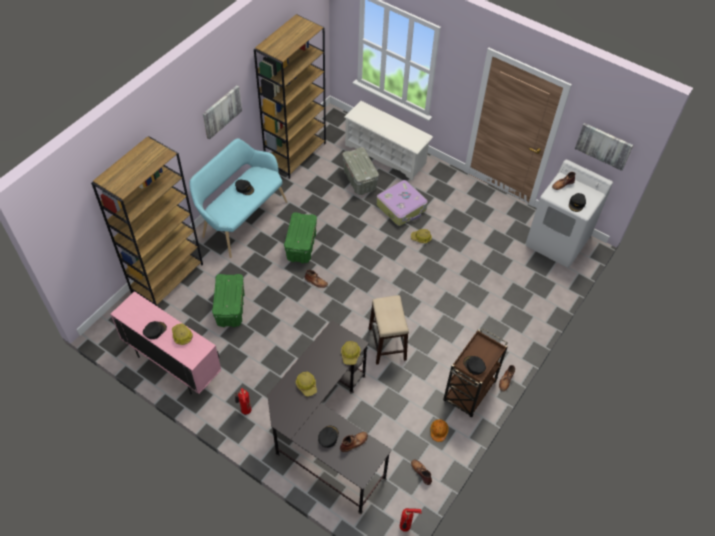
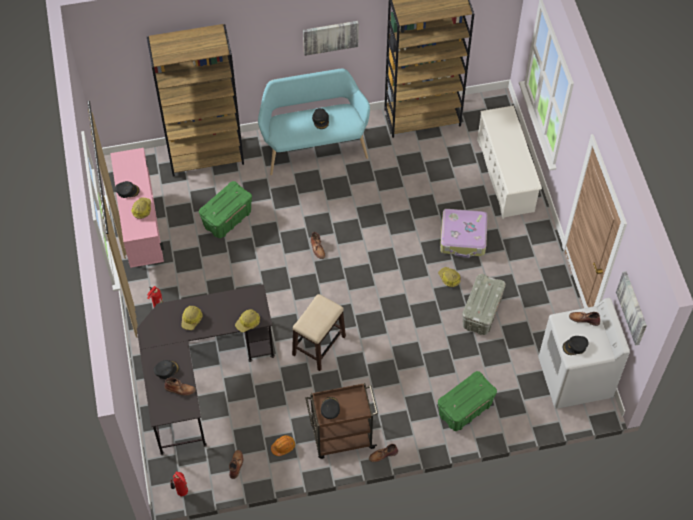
camera: 45 degrees right, 5 degrees up
green storage box [284,212,317,263] -> green storage box moved to [438,371,497,431]
grey storage box [342,147,379,195] -> grey storage box moved to [462,274,506,335]

